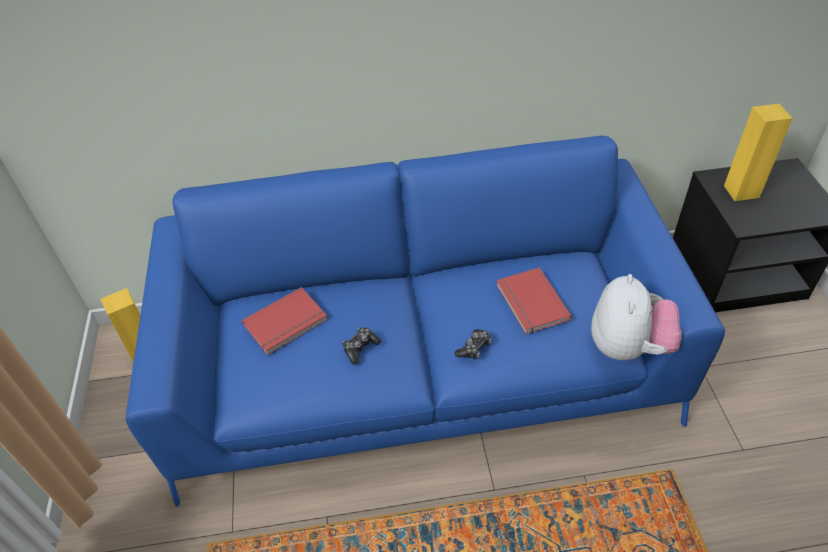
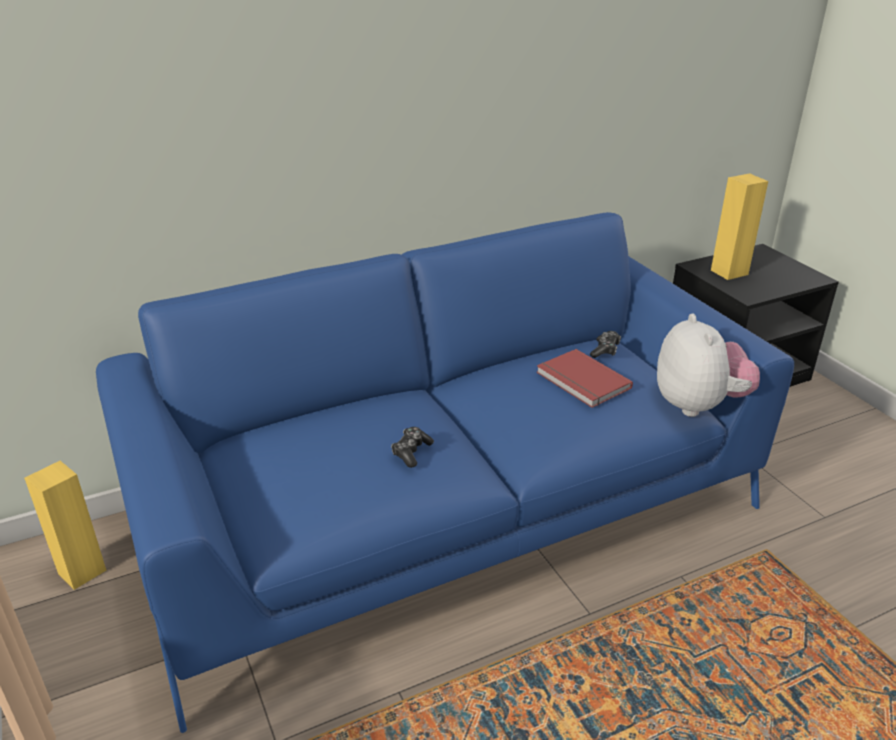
camera: 20 degrees left, 15 degrees down
red book [242,287,328,355] -> none
game controller [455,329,492,359] -> game controller moved to [590,331,621,358]

